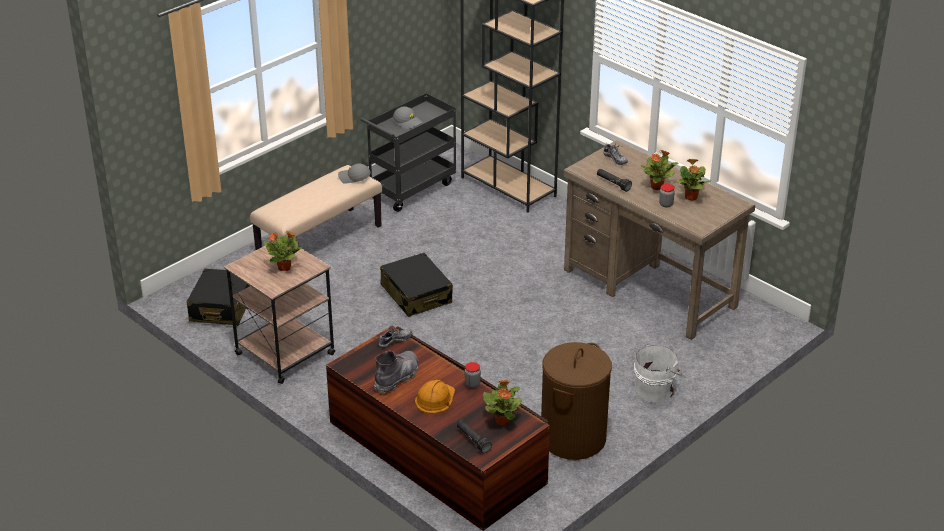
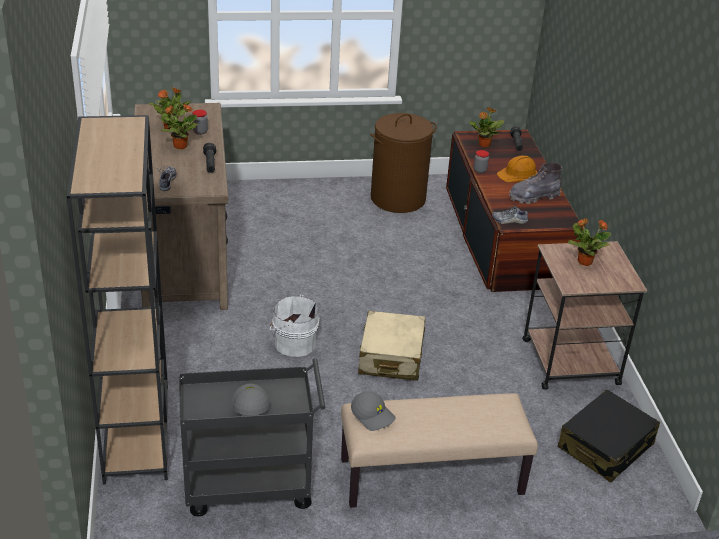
camera: 145 degrees left, 0 degrees up
black suitcase [380,253,453,317] -> beige suitcase [358,311,425,381]
white bucket [634,344,682,402] -> white bucket moved to [270,294,319,357]

